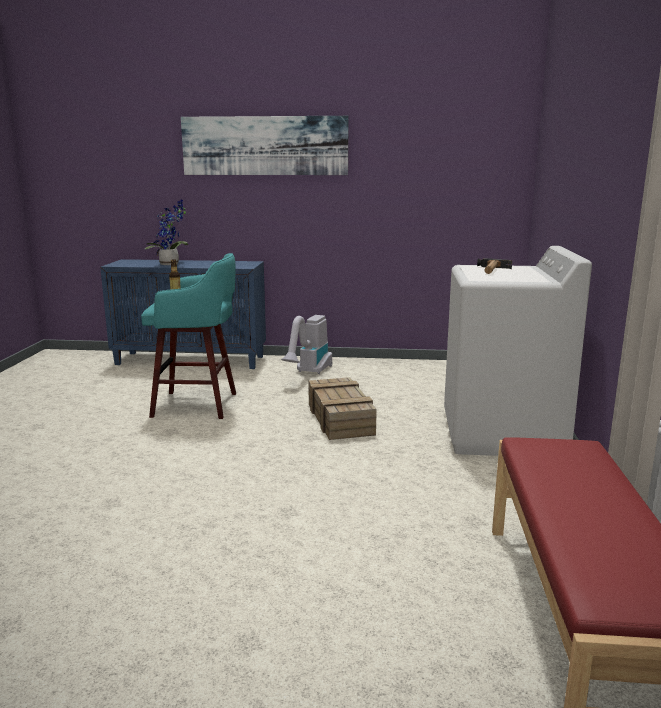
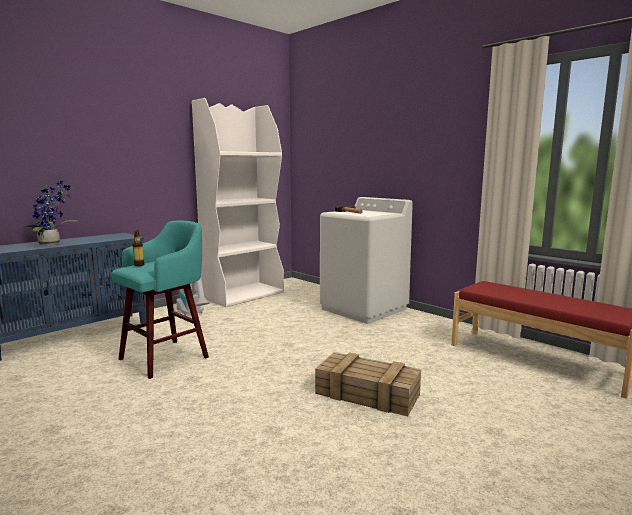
camera: 50 degrees left, 5 degrees down
picture [181,116,349,175] -> none
crate [308,377,377,440] -> crate moved to [315,352,421,417]
none -> white bookcase [192,98,284,307]

